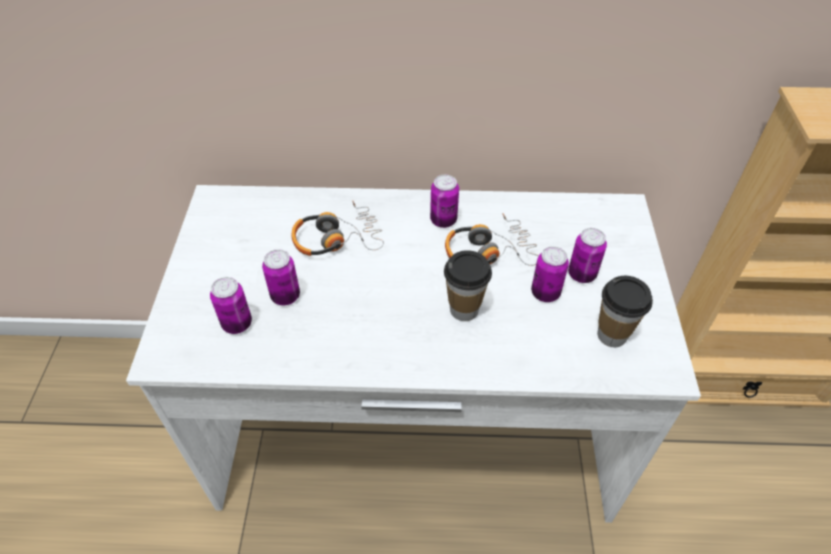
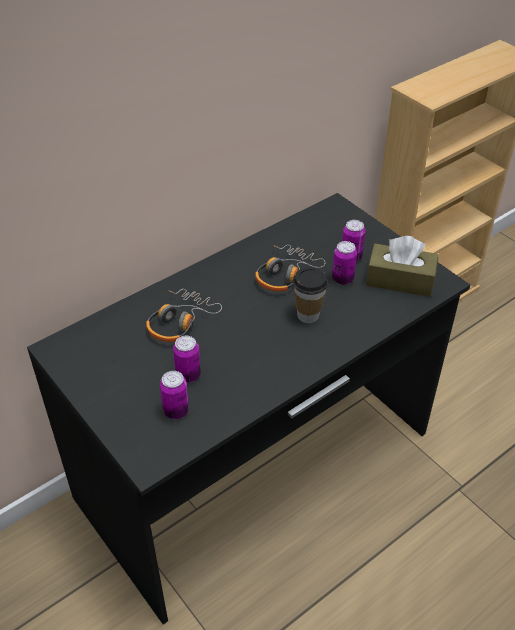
camera: 40 degrees left, 5 degrees down
white desk [126,185,701,523] -> black desk [27,193,470,624]
can [430,175,459,228] -> none
cup [597,276,653,347] -> brown tissue box [366,236,439,297]

